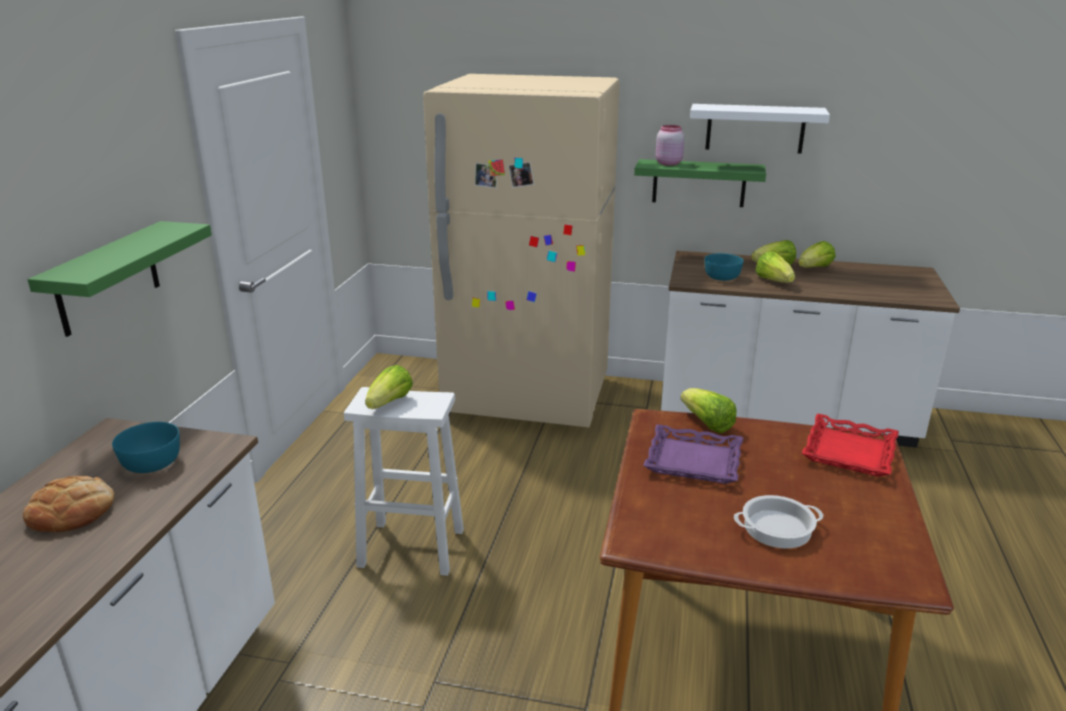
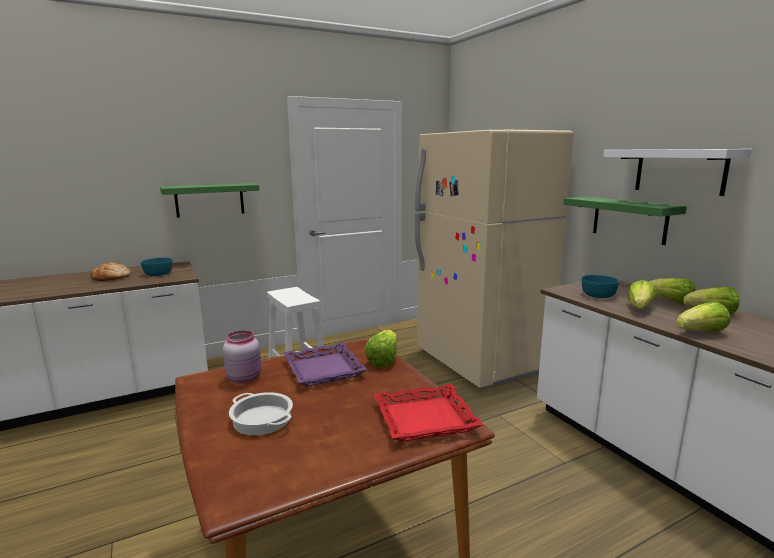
camera: 50 degrees right, 10 degrees down
lettuce [365,365,413,409] -> lettuce moved to [676,302,730,332]
pink jar [656,125,685,166] -> pink jar moved to [223,331,261,384]

